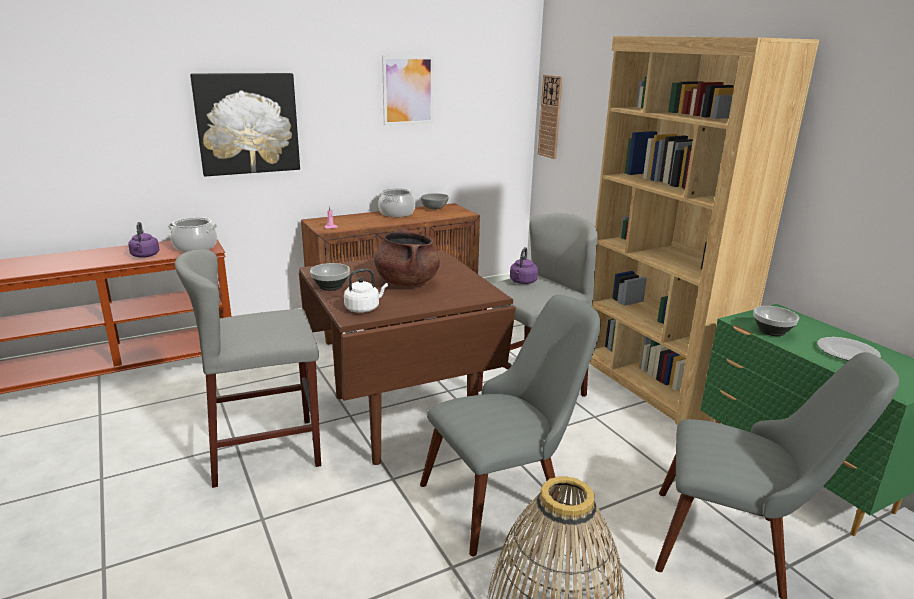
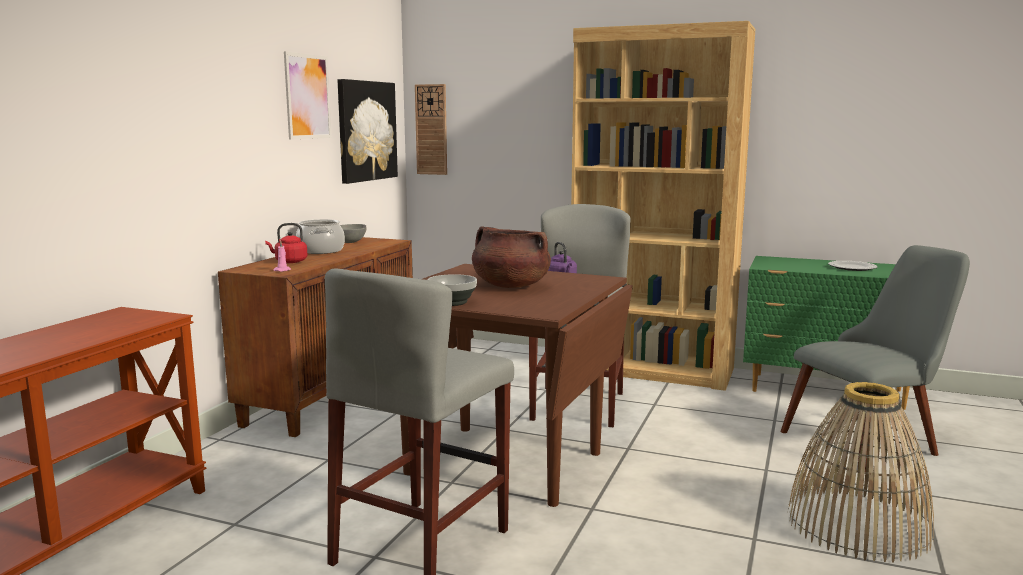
camera: 40 degrees left, 10 degrees down
purple kettle [128,222,159,258] -> none
cooking pot [168,217,218,252] -> none
picture [190,73,300,176] -> picture moved to [338,79,398,184]
white kettle [344,269,388,313] -> none
grey chair [420,295,601,556] -> none
bowl [754,306,799,336] -> none
none -> red kettle [265,223,308,263]

